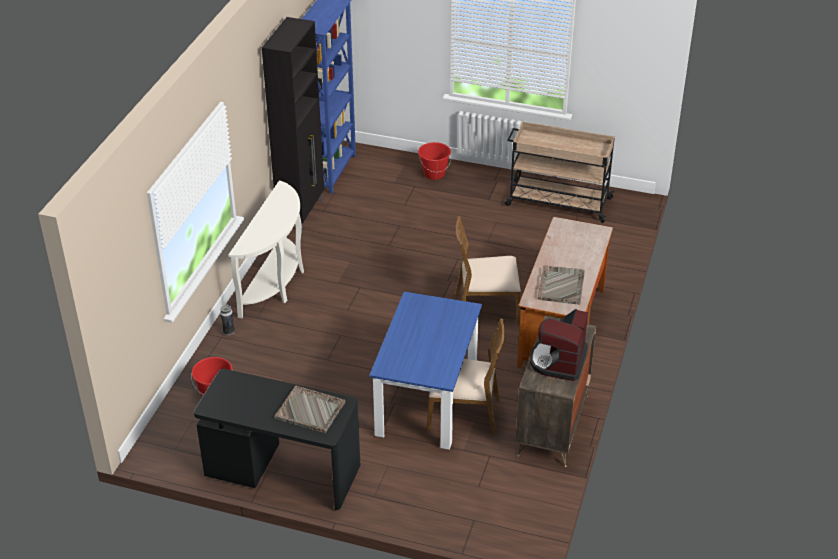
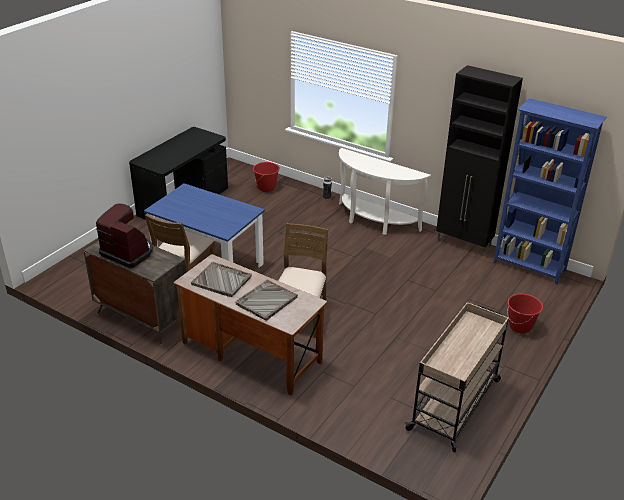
camera: 105 degrees right, 5 degrees down
grey tray [274,386,345,433] -> grey tray moved to [236,280,298,321]

